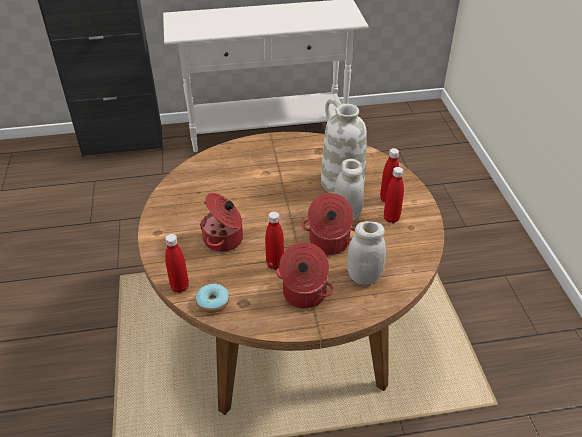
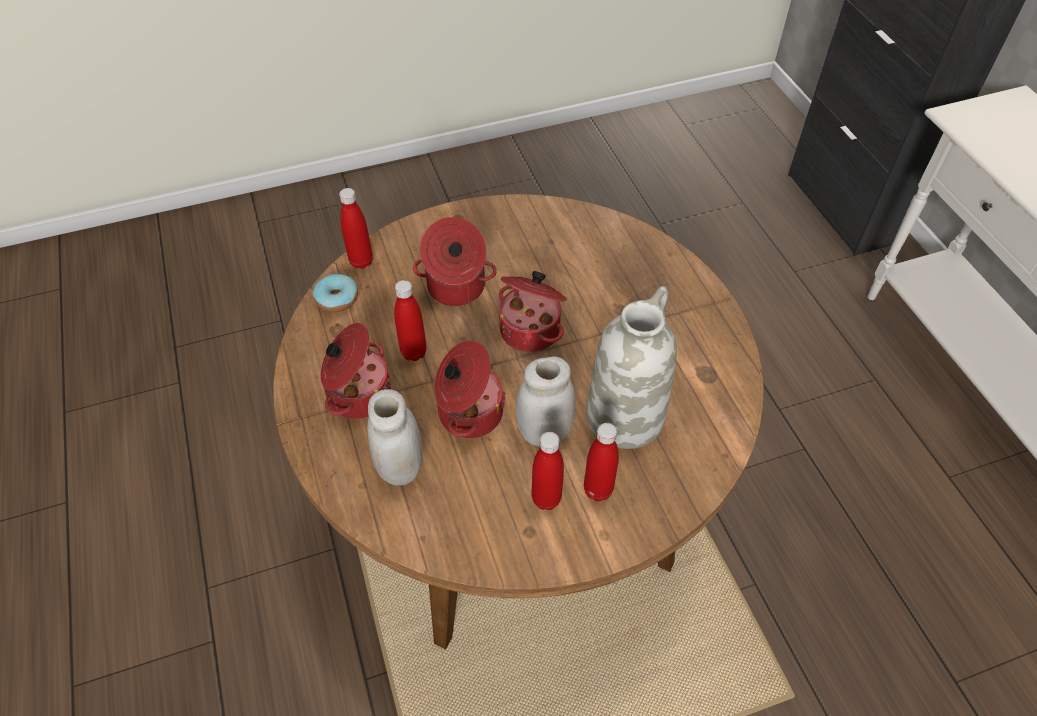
camera: 80 degrees right, 10 degrees up
none -> cooking pot [499,271,567,352]

